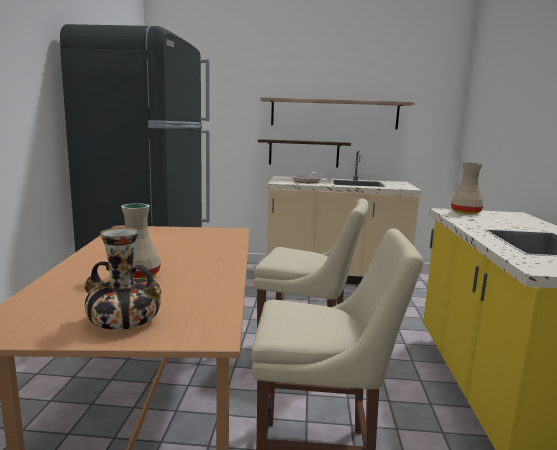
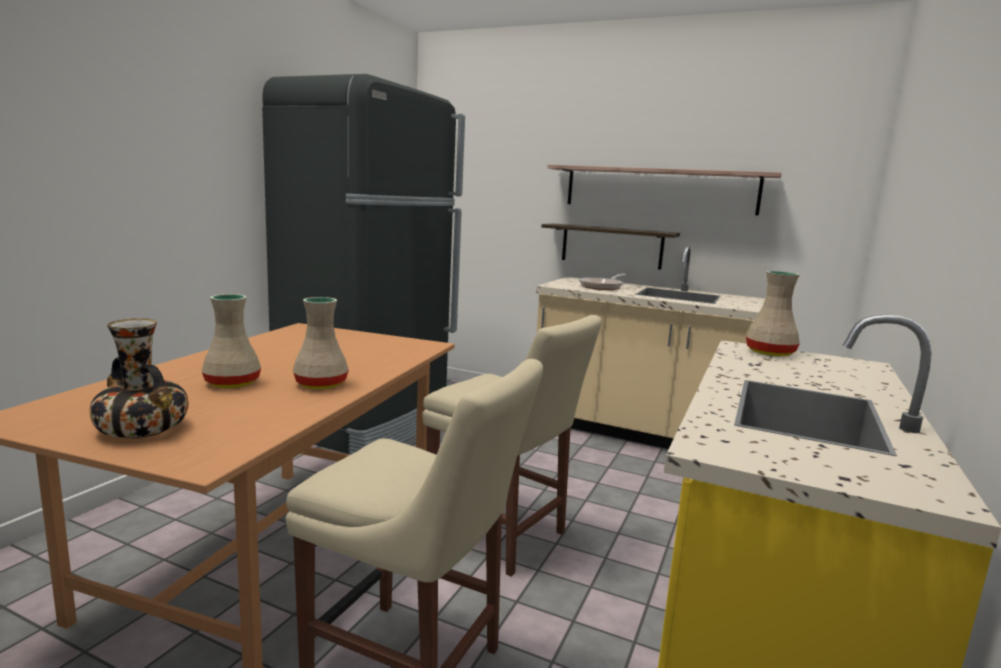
camera: 20 degrees right, 0 degrees up
none -> beige vase [293,297,349,389]

